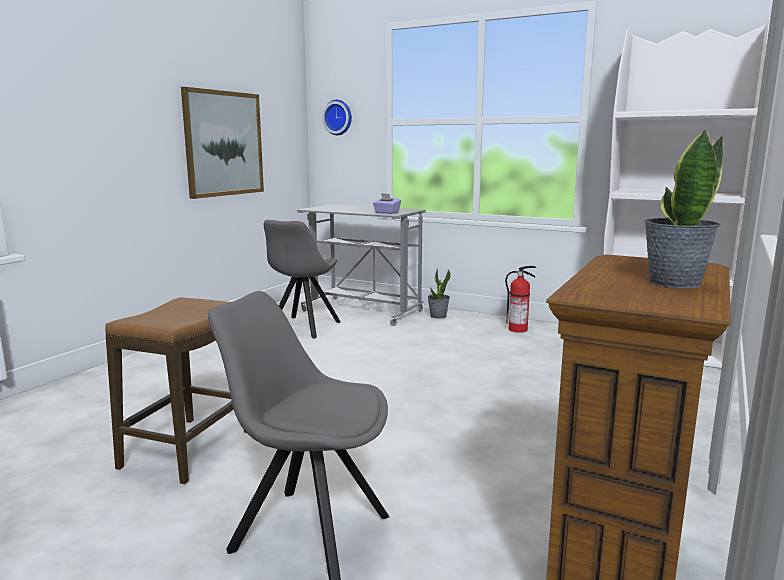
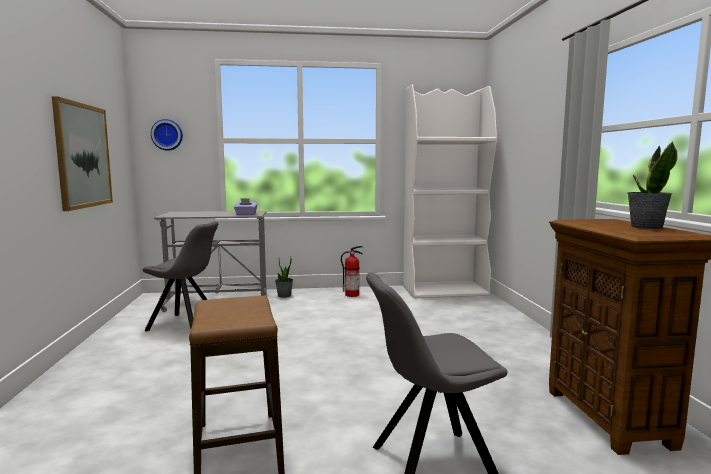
camera: 35 degrees left, 5 degrees down
grey chair [264,220,341,339] -> grey chair turned 60 degrees counterclockwise [143,221,218,332]

